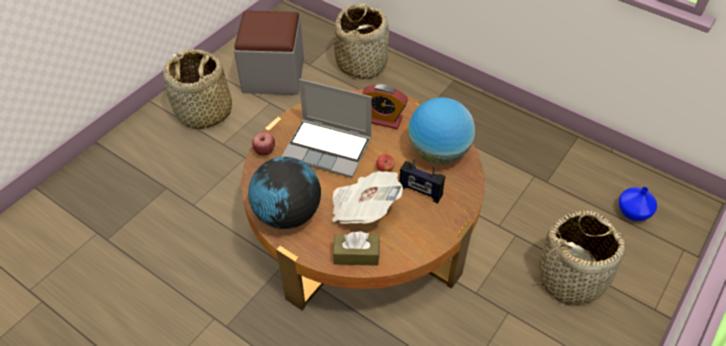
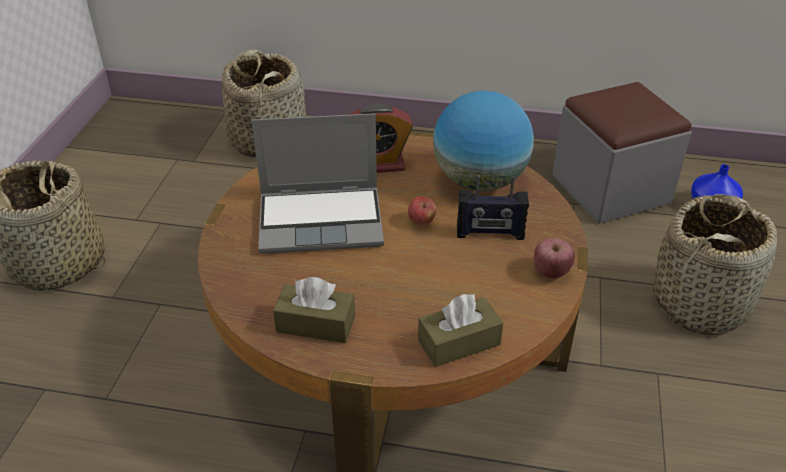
camera: 25 degrees left, 10 degrees down
grey ottoman [234,10,304,95] -> grey ottoman moved to [552,82,692,224]
globe [248,157,321,229] -> brown tissue box [273,277,355,343]
apple [252,132,275,155] -> apple moved to [534,238,575,278]
newspaper [332,171,403,224] -> none

